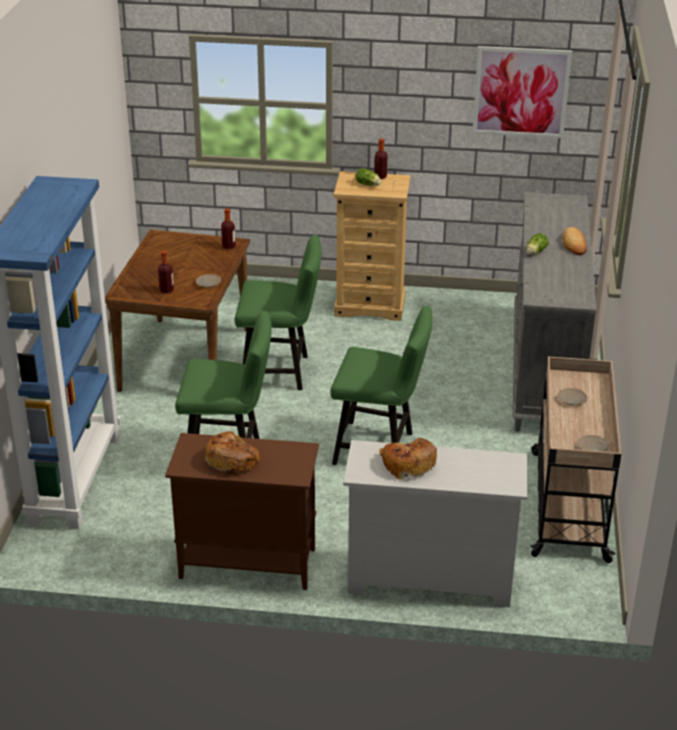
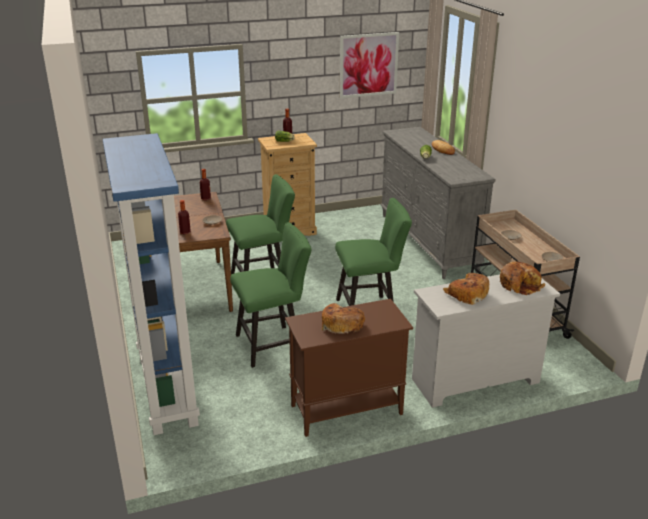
camera: 25 degrees left, 5 degrees down
none -> bread [500,262,545,295]

